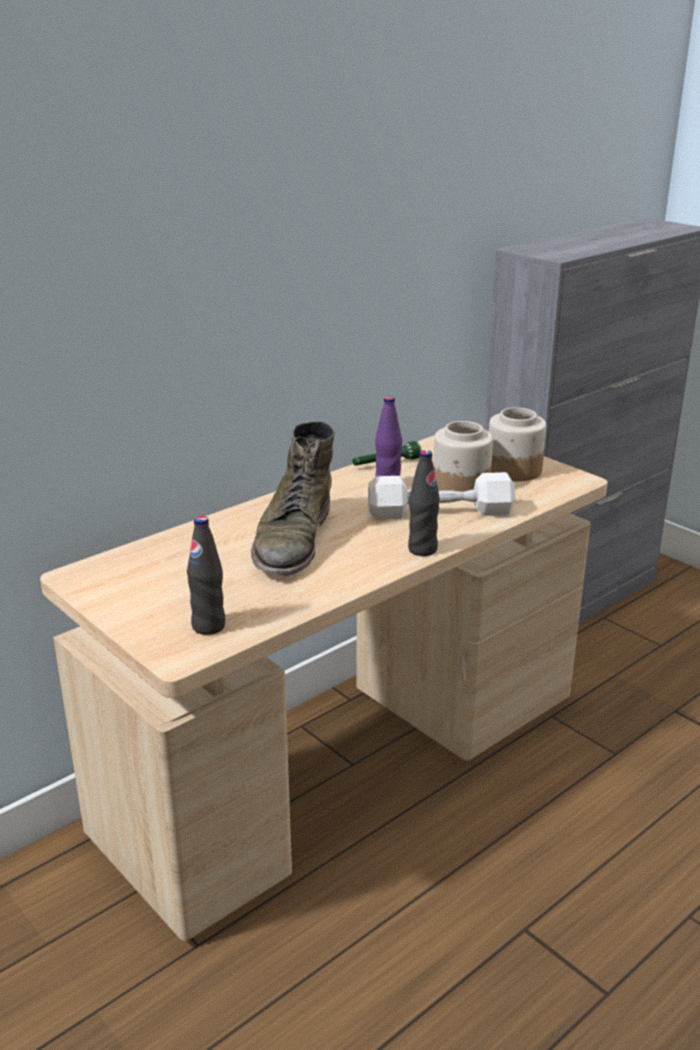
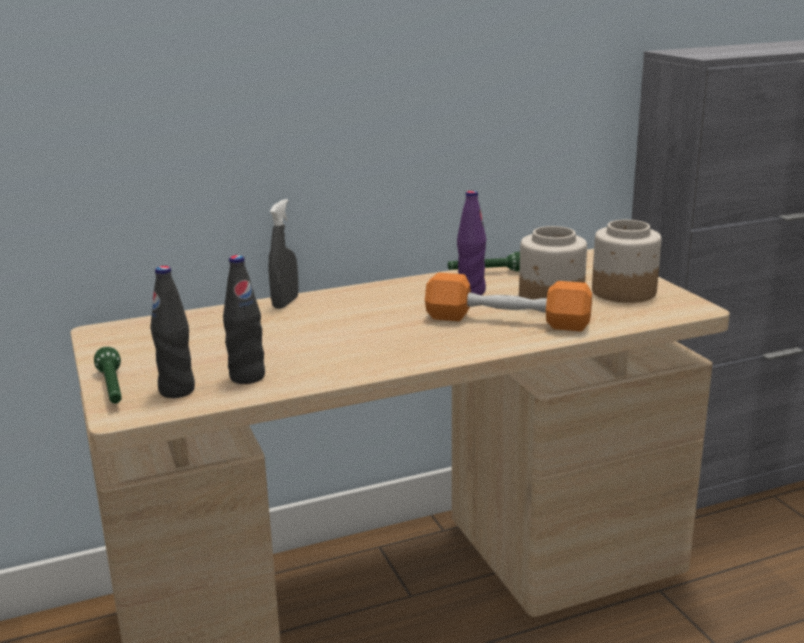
camera: 20 degrees right, 5 degrees down
green boot [251,421,335,576] -> none
white dumbbell [368,472,515,519] -> orange dumbbell [425,273,592,331]
black bottle [408,450,440,556] -> black bottle moved to [223,255,265,384]
none -> green flashlight [94,347,122,403]
none -> grey spray bottle [269,199,298,309]

